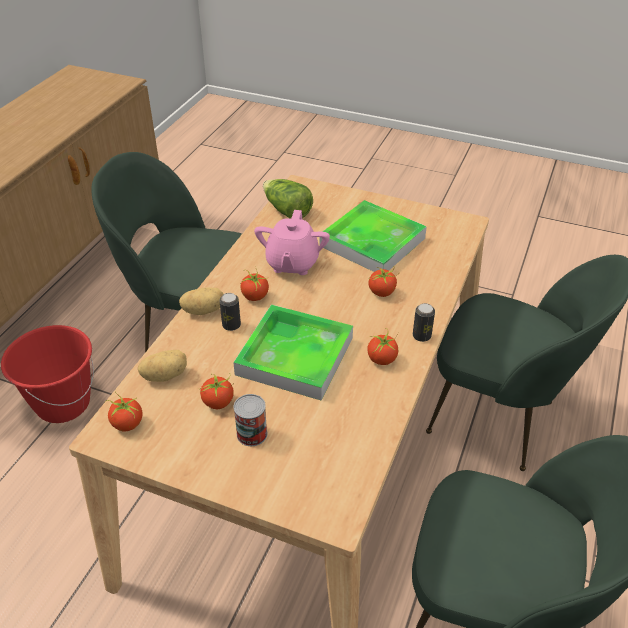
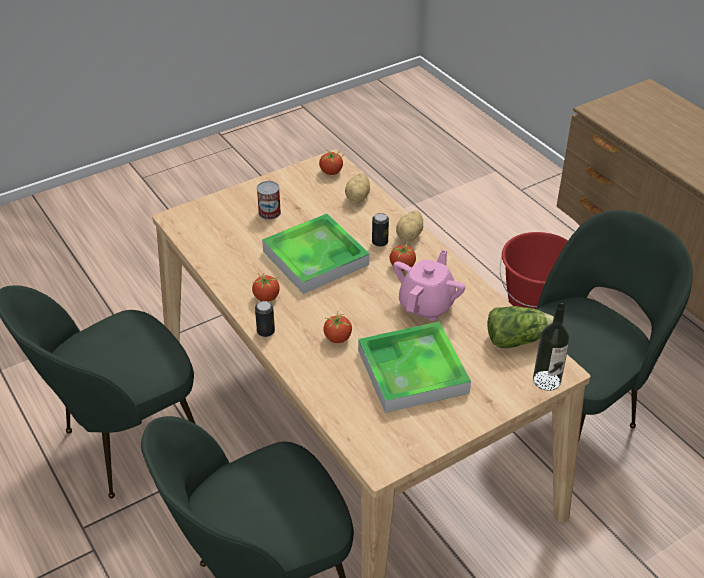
camera: 125 degrees right, 0 degrees up
tomato [198,373,234,409] -> none
pink teapot [254,210,330,275] -> pink teapot turned 75 degrees clockwise [393,250,465,321]
none -> bottle [533,303,570,391]

